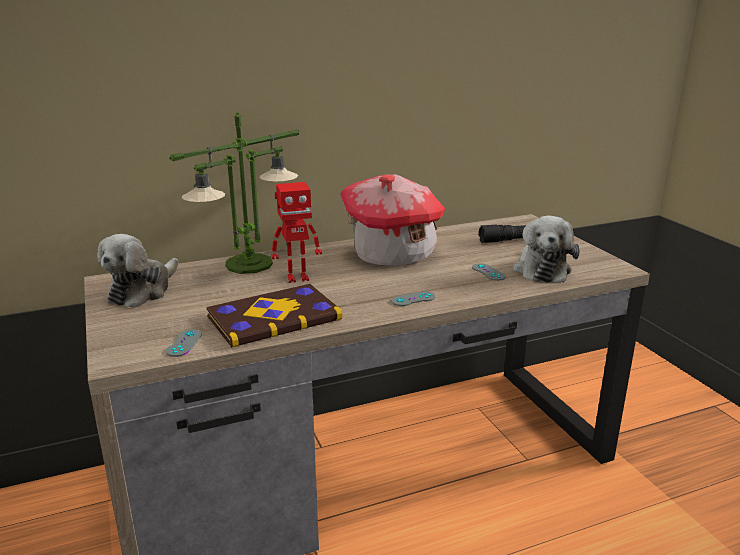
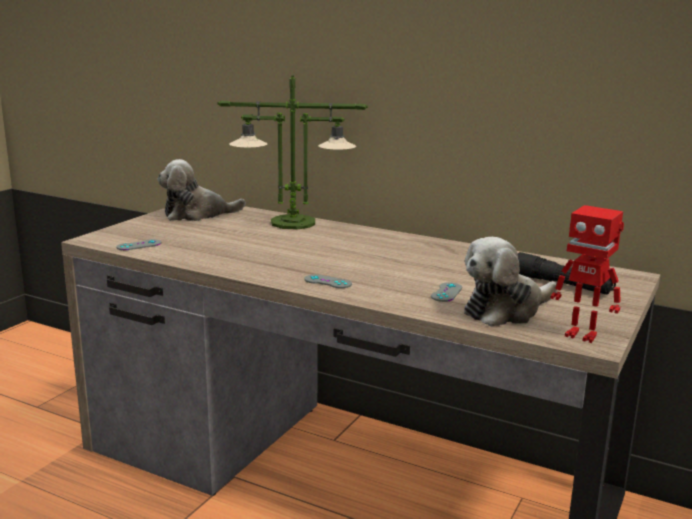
camera: 50 degrees right, 5 degrees down
book [206,284,342,348] -> none
toy robot [271,182,322,283] -> toy robot moved to [551,205,624,343]
toy house [340,174,445,266] -> none

